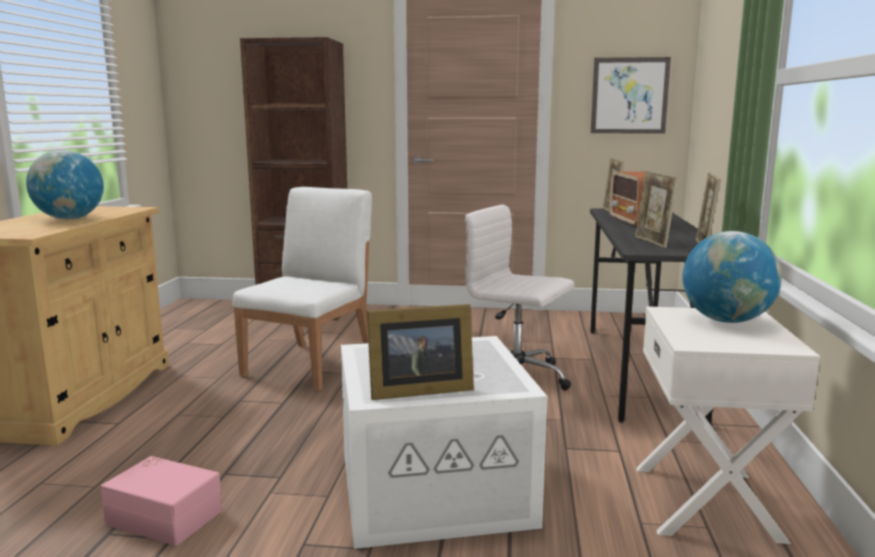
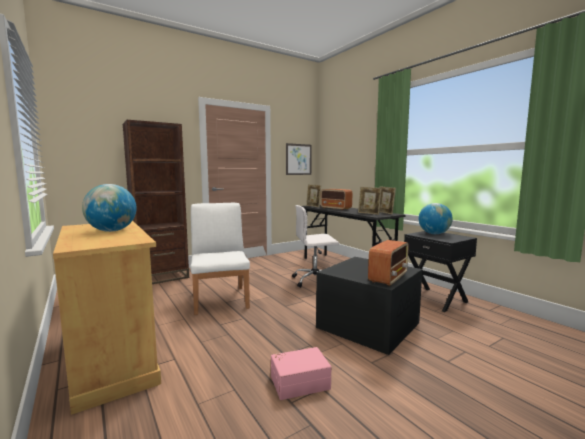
camera: 40 degrees left, 5 degrees down
white storage box [341,336,548,549] -> black storage box [316,257,422,355]
picture frame [367,304,474,400] -> radio [368,240,409,286]
white nightstand [636,307,820,544] -> black nightstand [404,231,477,312]

